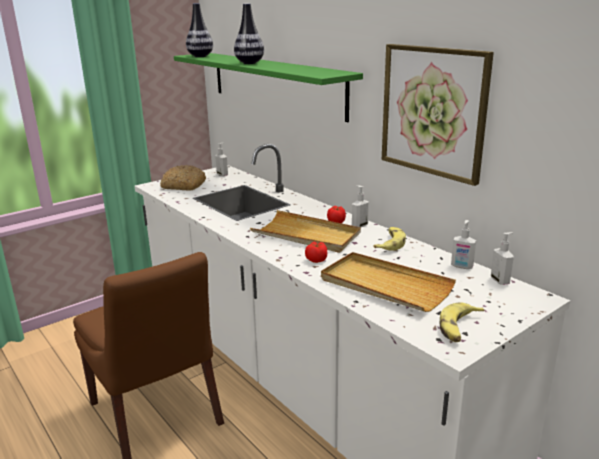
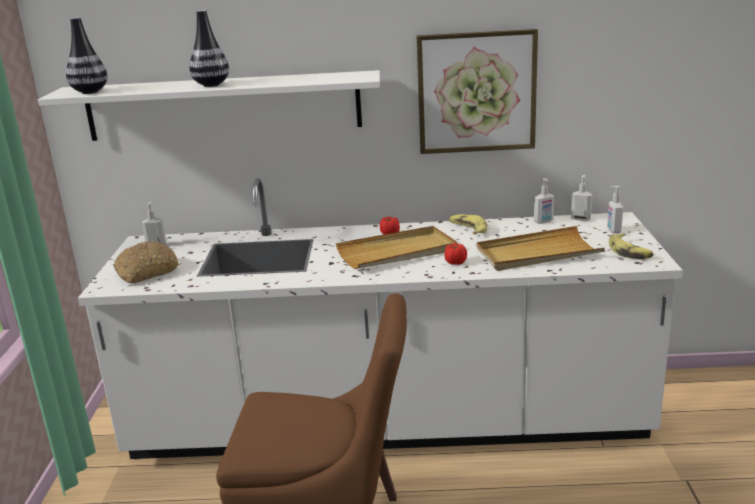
camera: 50 degrees left, 0 degrees up
green shelf [174,53,363,122] -> white shelf [38,70,380,141]
soap dispenser [352,185,369,227] -> soap dispenser moved to [607,186,623,233]

